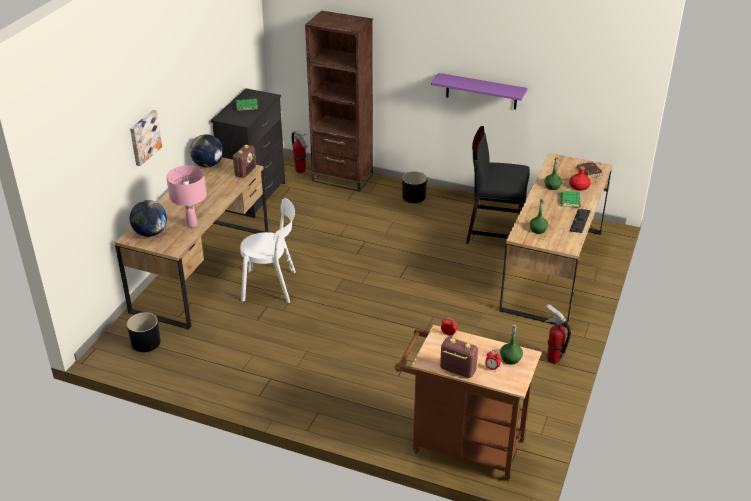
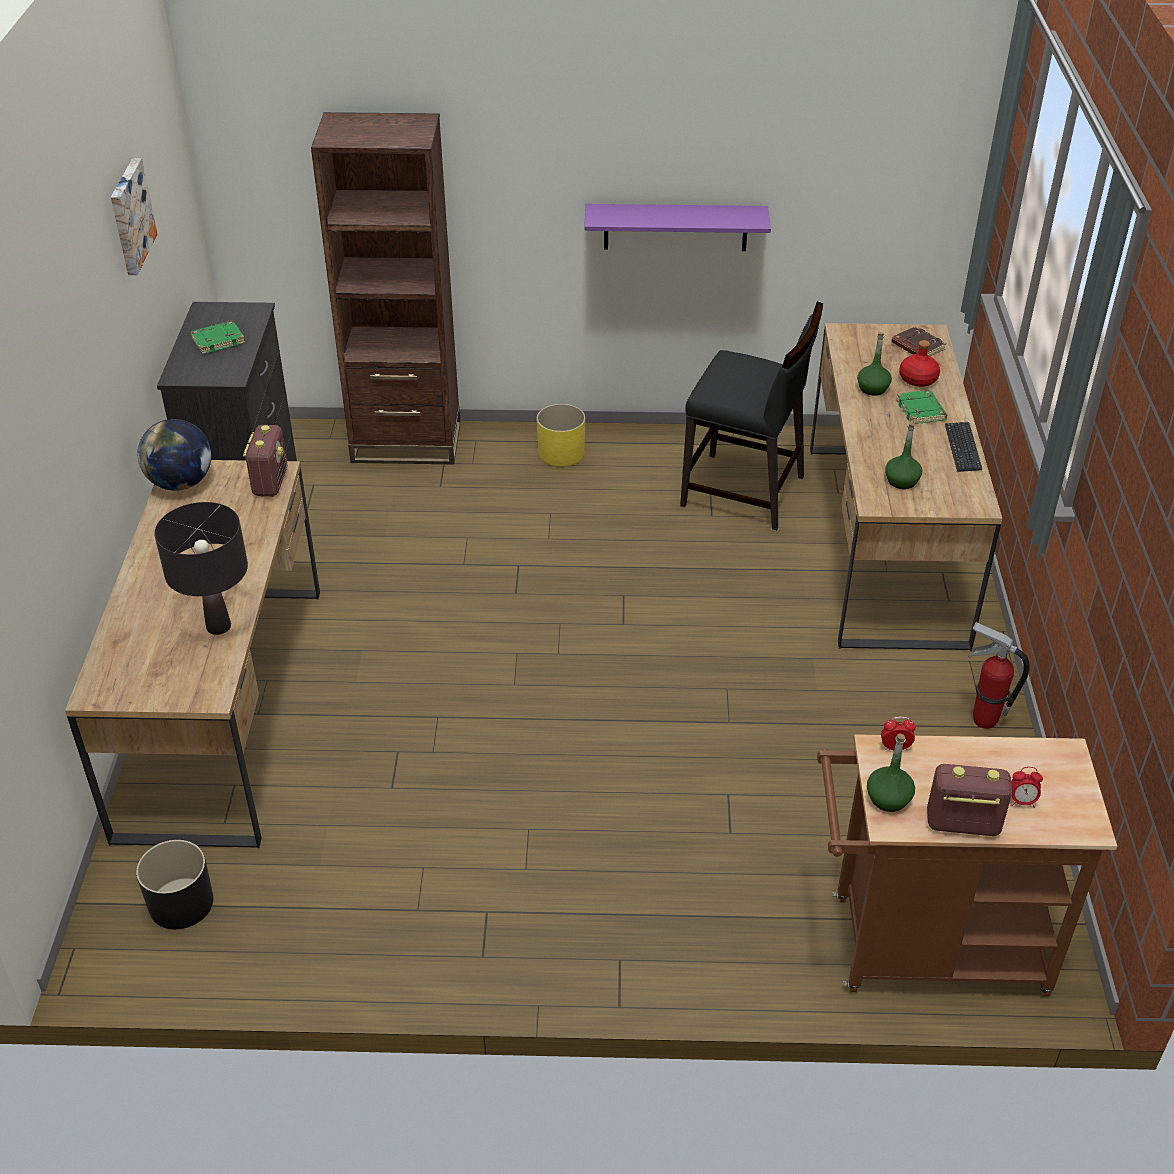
camera: 20 degrees left, 5 degrees up
picture [130,110,162,166] -> picture moved to [111,158,157,275]
globe [130,200,167,237] -> none
pink table lamp [166,165,207,227] -> black table lamp [154,502,248,635]
white chair [240,198,296,303] -> none
fire extinguisher [292,130,308,173] -> none
black planter [402,171,427,203] -> yellow planter [537,404,585,467]
black chair [466,126,530,244] -> black chair turned 150 degrees counterclockwise [680,301,823,530]
green bottle [500,324,523,364] -> green bottle moved to [867,733,915,812]

